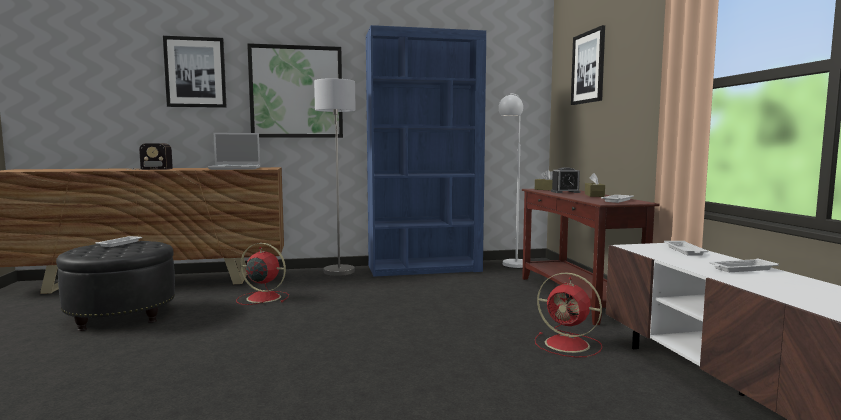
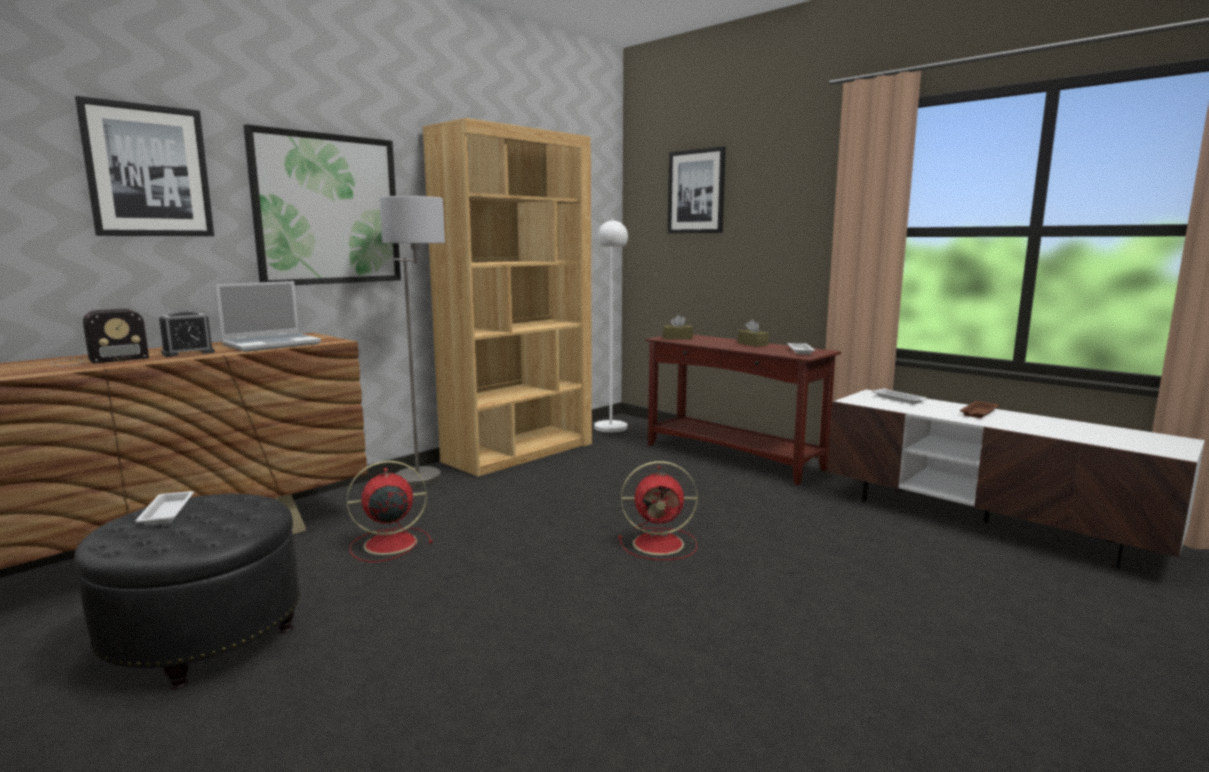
camera: 35 degrees left, 5 degrees up
blue bookcase [366,25,486,277] -> brown bookcase [423,118,592,477]
red fan [535,272,602,357] -> red fan moved to [619,461,698,560]
alarm clock [551,167,581,193] -> alarm clock moved to [159,310,215,357]
white tray [709,258,779,272] -> brown tray [960,401,999,418]

